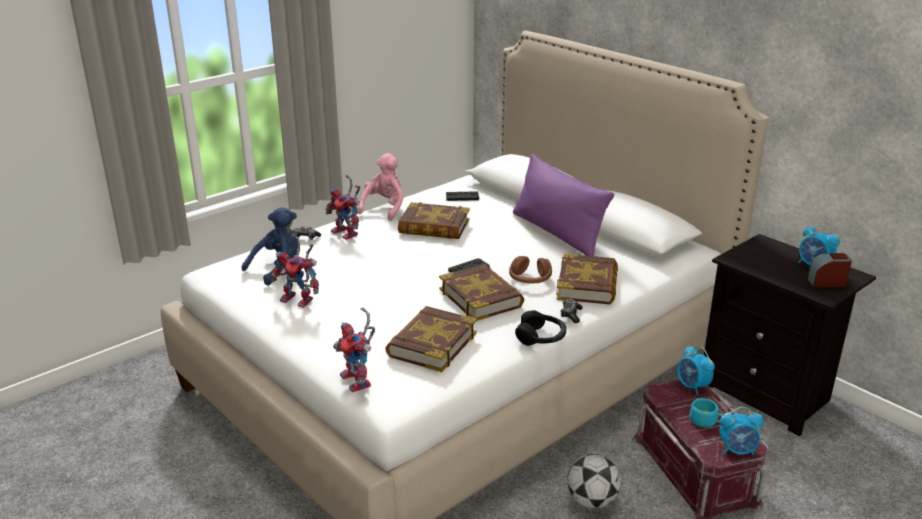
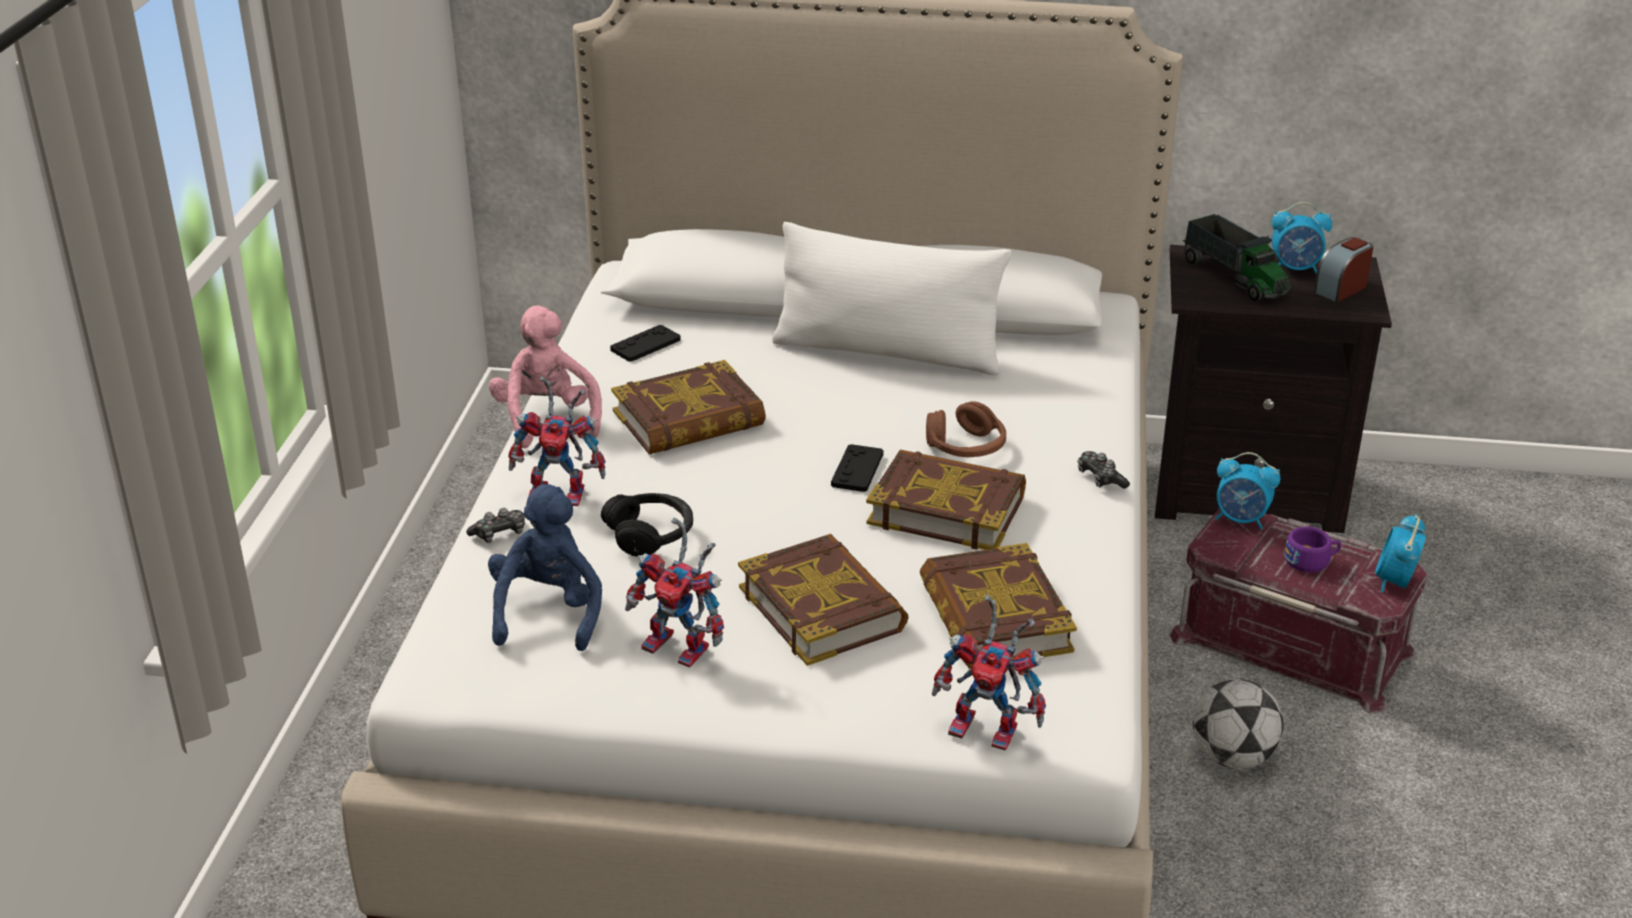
camera: 40 degrees left, 5 degrees up
toy robot [271,234,319,308] -> toy robot turned 45 degrees clockwise [625,518,724,667]
purple pillow [513,154,614,256] -> white pillow [772,222,1012,375]
black headphones [515,310,566,346] -> black headphones moved to [601,493,693,557]
book [556,253,618,304] -> book moved to [738,534,909,666]
turquoise cup [689,398,723,427] -> purple cup [1284,527,1341,572]
alarm clock [719,407,763,456] -> alarm clock turned 150 degrees clockwise [1375,514,1426,593]
none -> toy truck [1183,214,1291,301]

